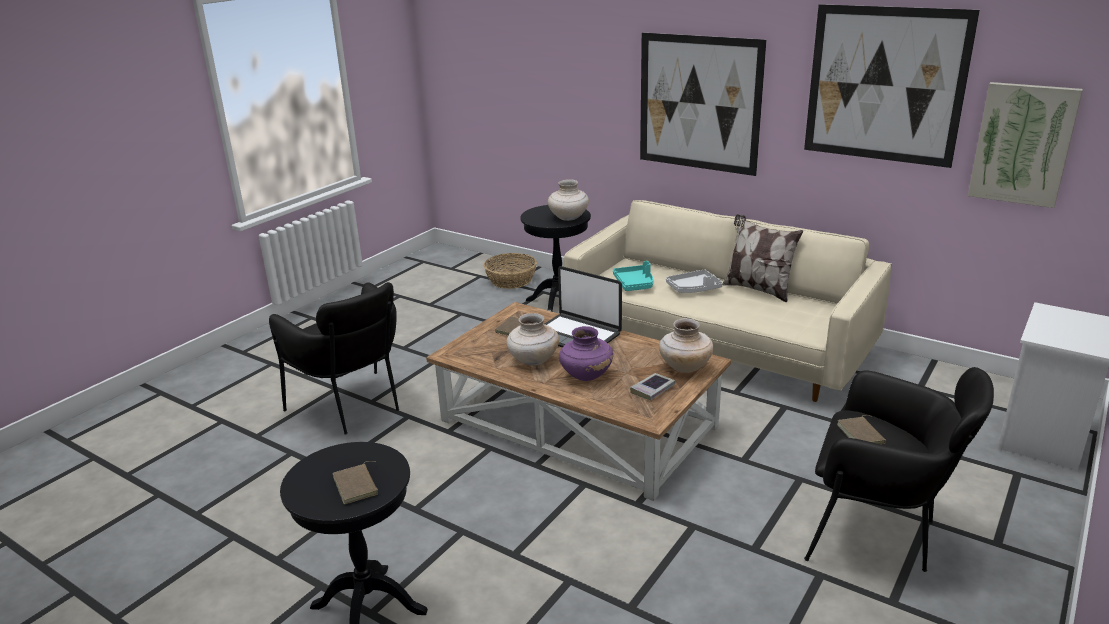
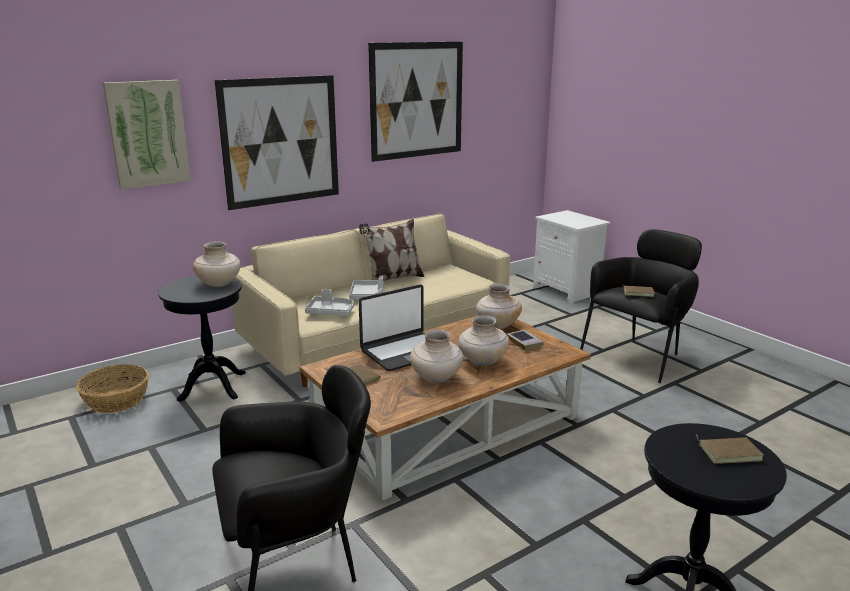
camera: 70 degrees left, 5 degrees down
purple vase [559,326,613,381] -> beige vase [458,315,509,366]
turquoise tray [613,261,653,291] -> grey tray [305,289,354,316]
picture [968,82,1083,208] -> picture moved to [103,80,191,189]

